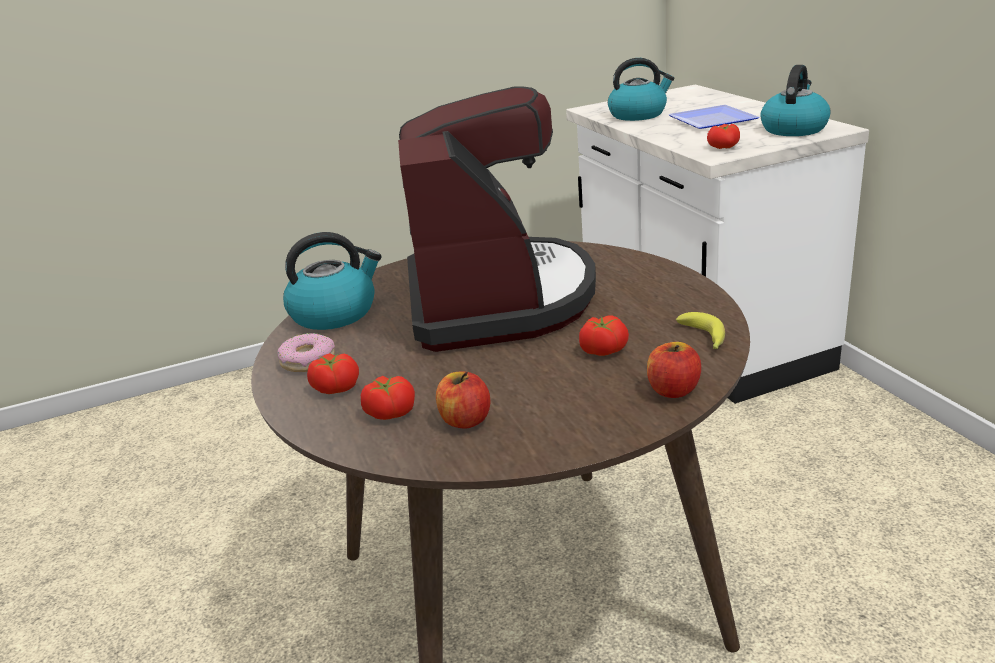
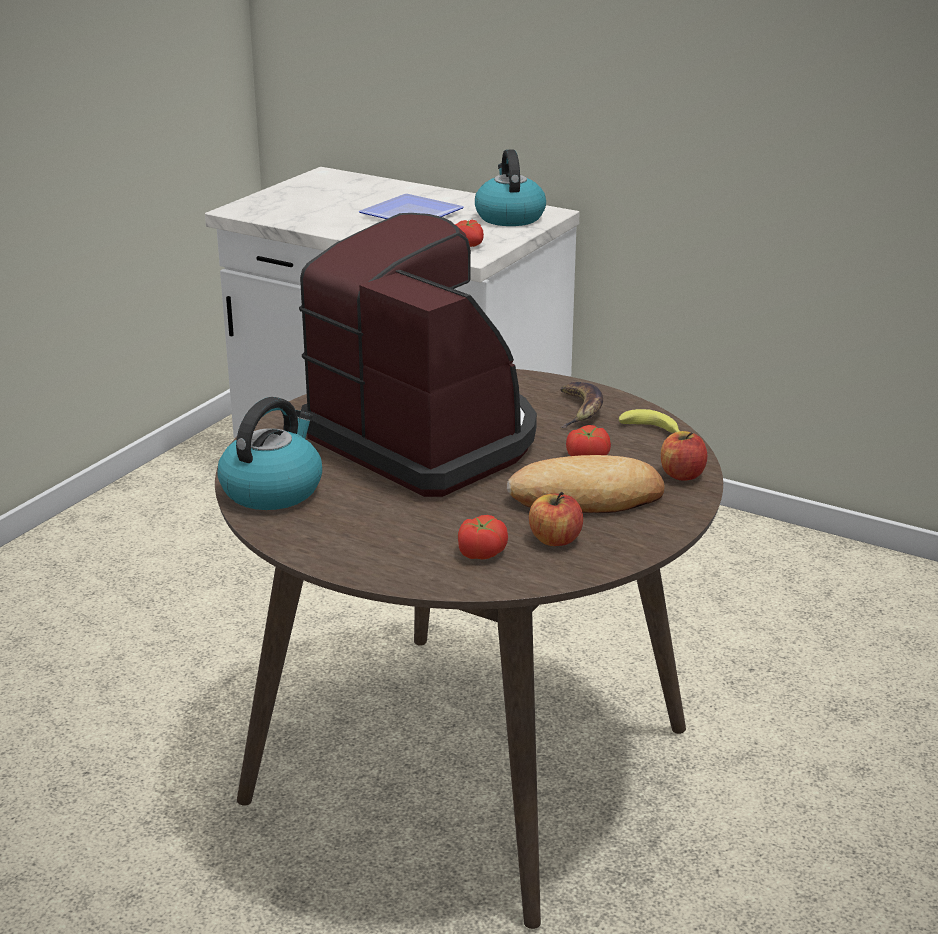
camera: 40 degrees left, 0 degrees up
donut [277,333,335,372] -> none
tomato [307,353,359,394] -> none
kettle [608,58,674,121] -> none
none -> bread [507,455,665,513]
none -> banana [560,382,603,428]

